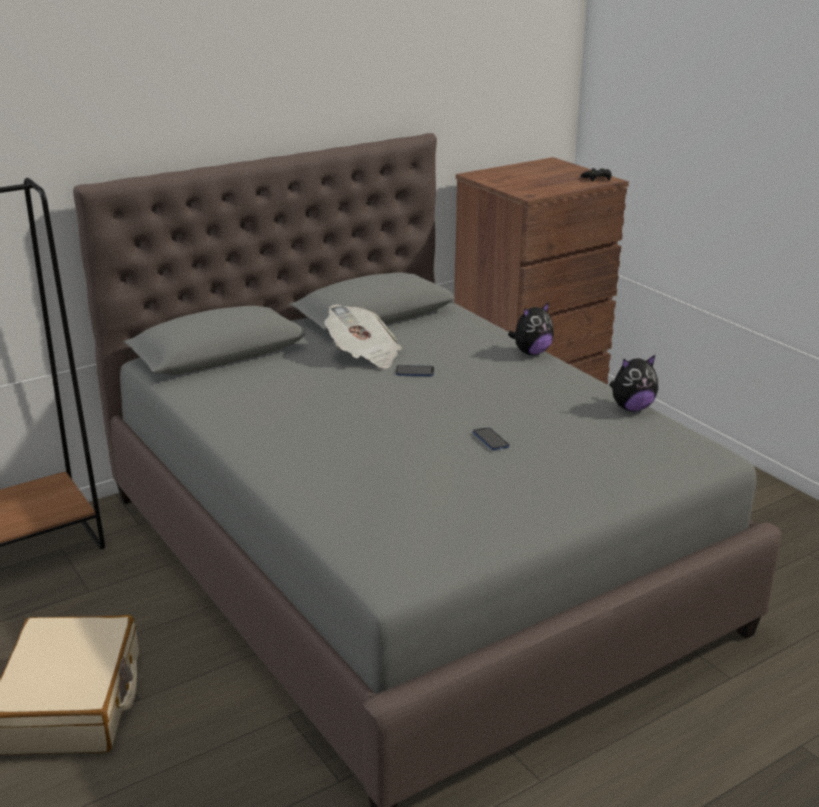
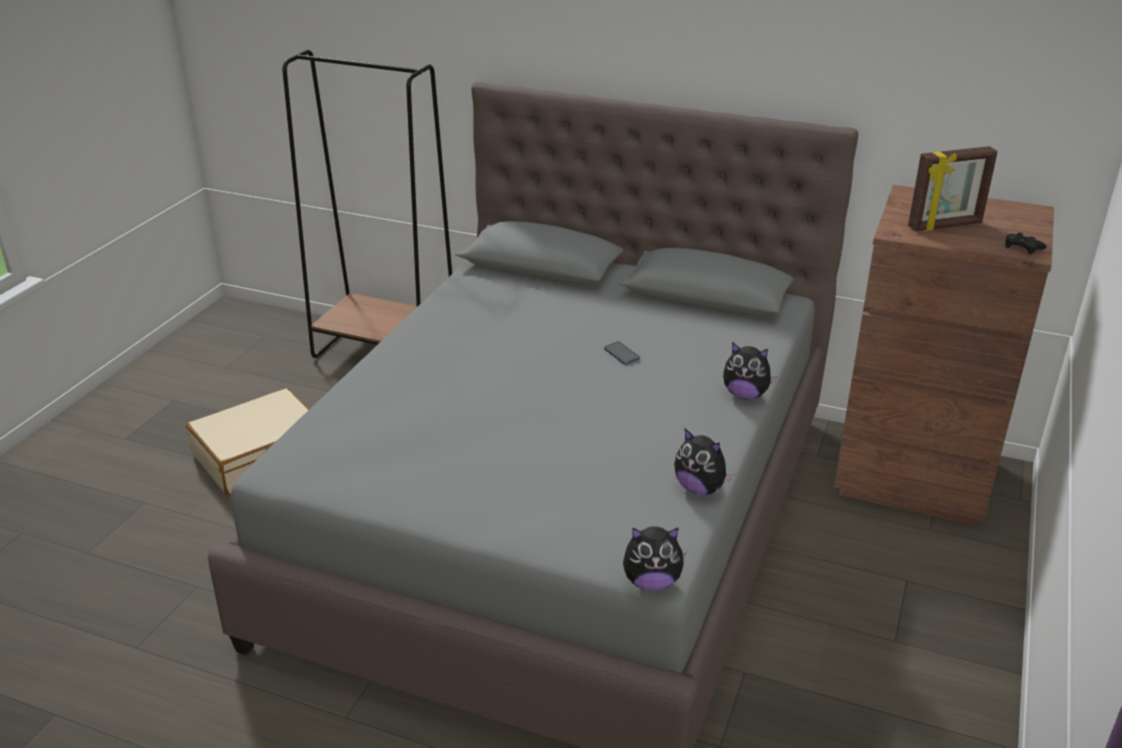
camera: 55 degrees right, 5 degrees up
newspaper [324,304,402,369] -> none
phone [473,427,509,450] -> none
none -> plush toy [623,526,686,591]
none -> picture frame [908,146,998,231]

